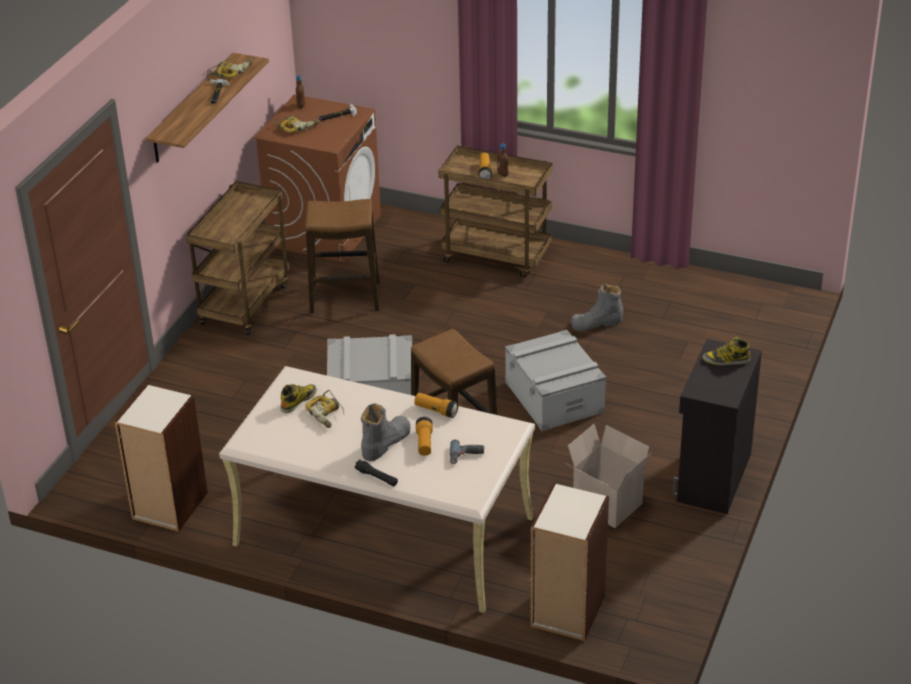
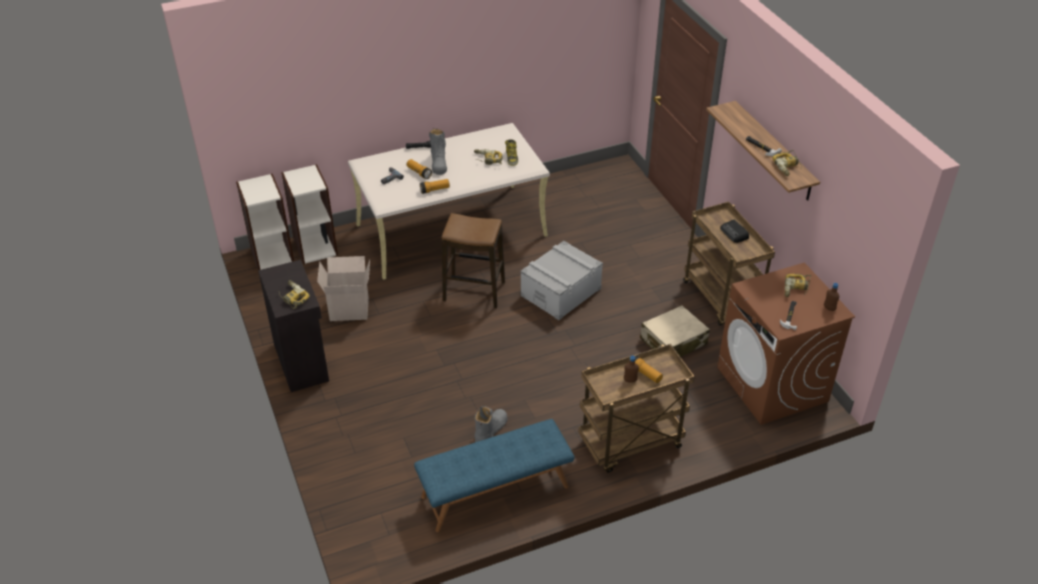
camera: 135 degrees right, 5 degrees up
bookcase [115,384,208,532] -> bookcase moved to [236,174,294,270]
stool [305,199,379,313] -> beige suitcase [640,305,710,357]
grey storage box [505,330,606,431] -> none
boot [703,337,750,365] -> power drill [278,280,310,309]
none -> blue bench [414,419,574,532]
none -> radio [720,220,749,243]

